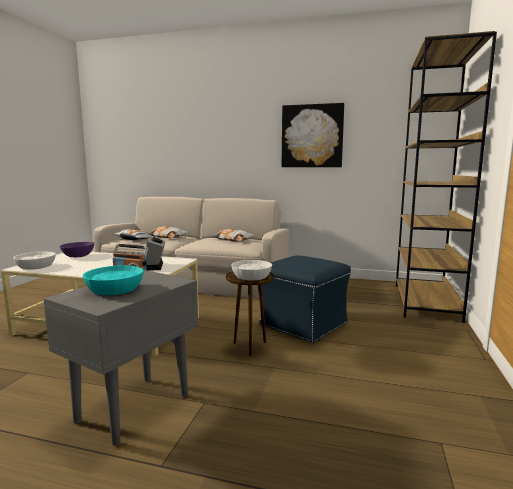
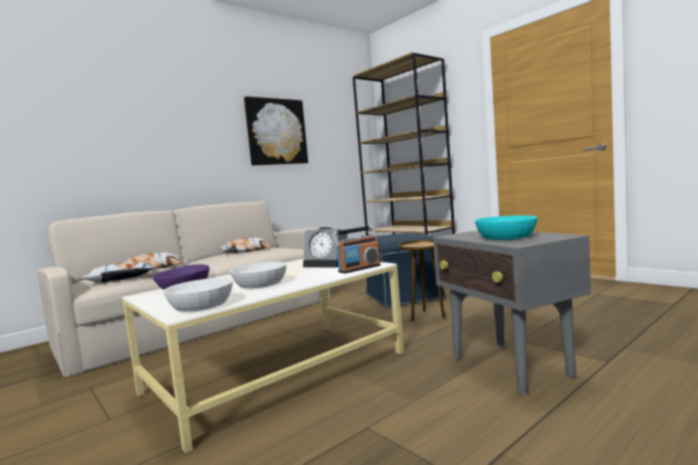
camera: 55 degrees left, 5 degrees down
white bowl [231,260,272,280] -> white bowl moved to [230,262,287,288]

